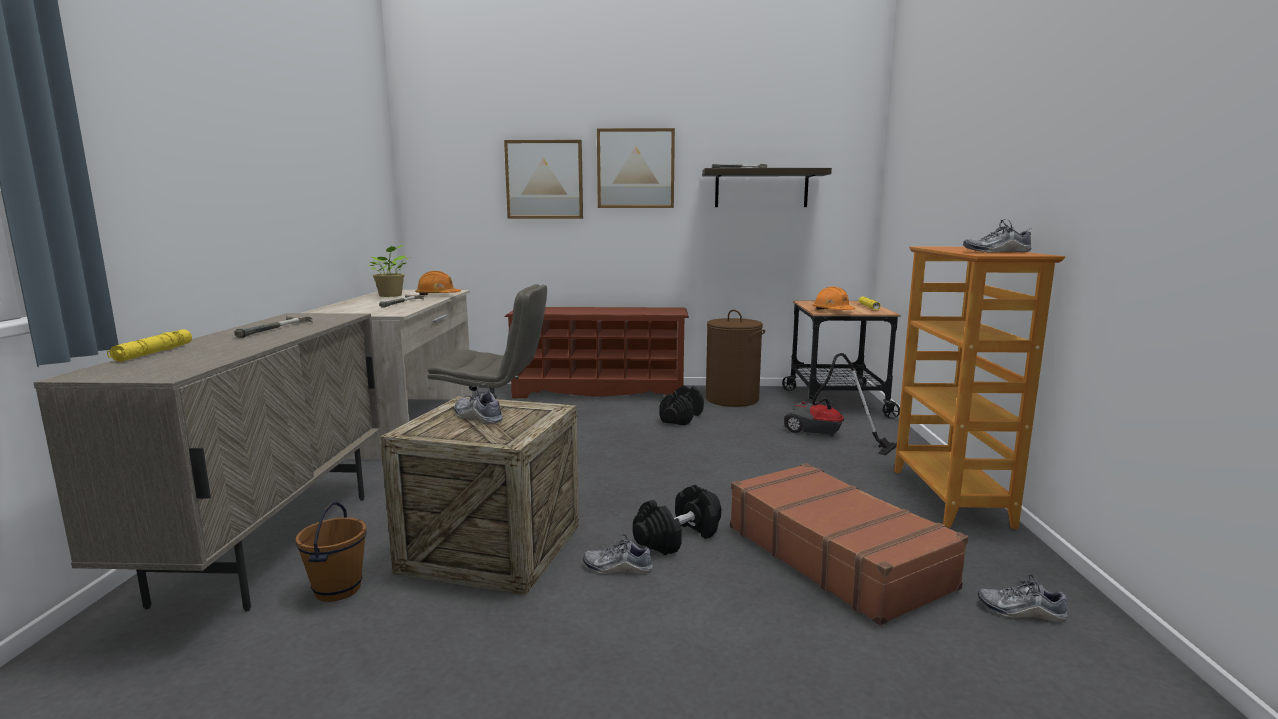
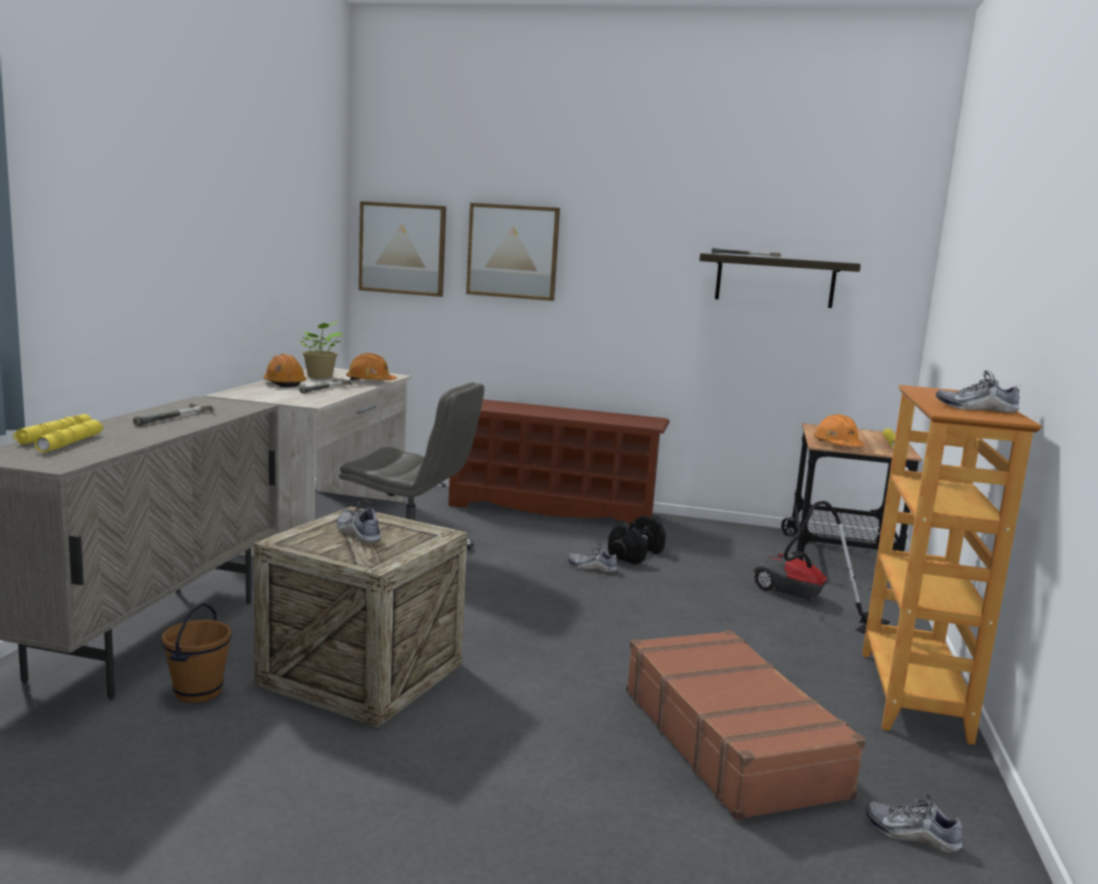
camera: 10 degrees right, 0 degrees up
shoe [583,534,653,574] -> shoe moved to [568,543,618,572]
picture [597,128,675,208] -> picture moved to [359,201,446,297]
black dumbbell [633,485,721,555] -> none
brown laundry basket [706,310,765,407] -> none
none -> yellow flashlight [35,419,104,452]
none -> orange hard hat [263,354,306,388]

